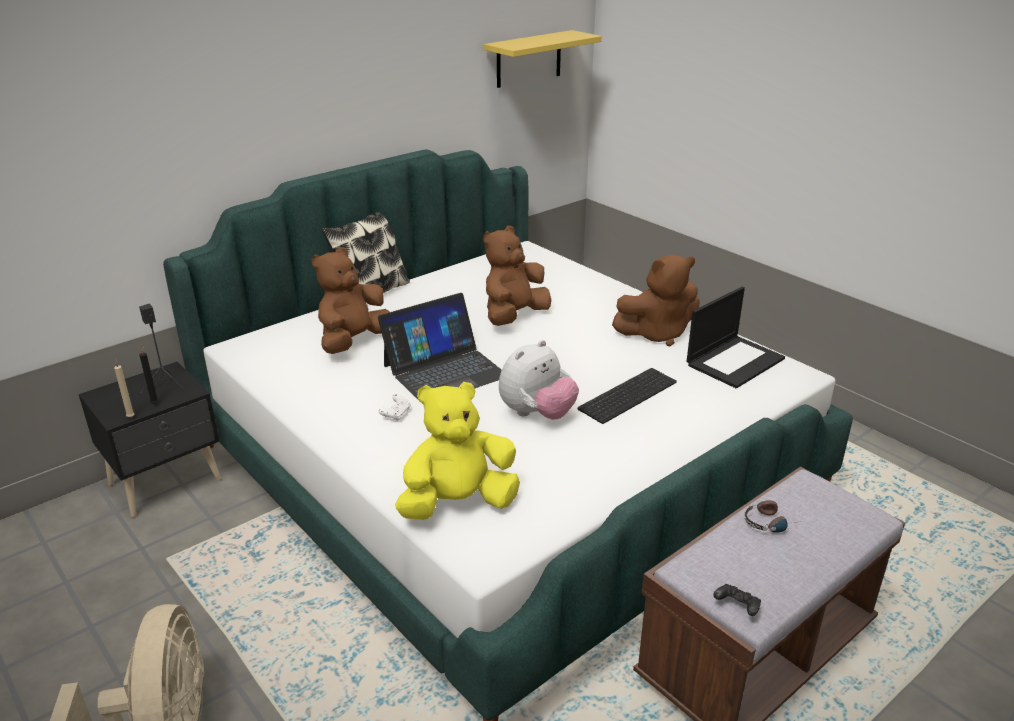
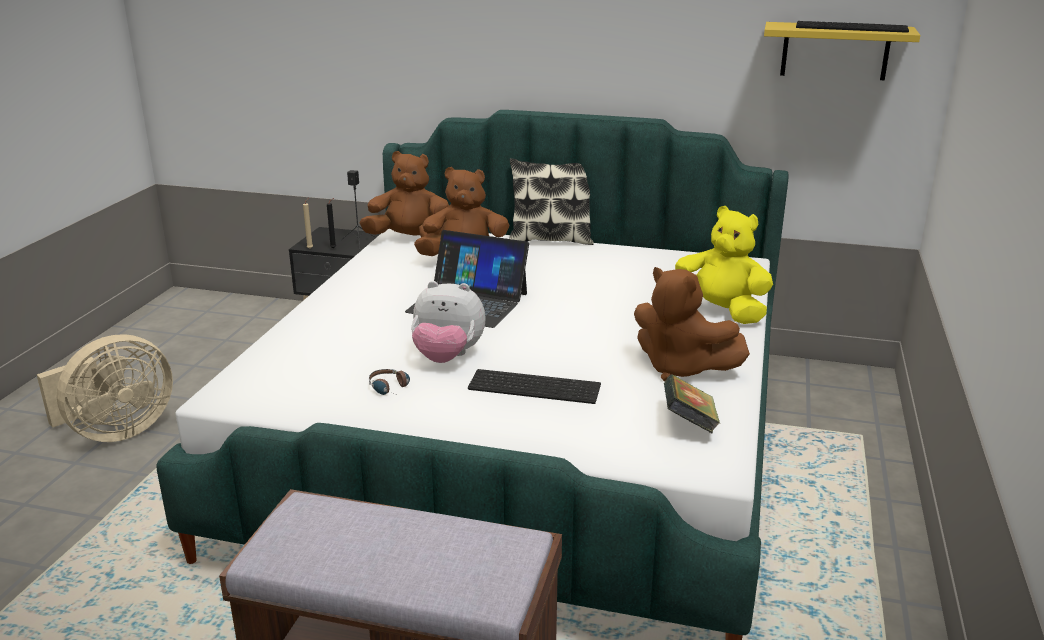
camera: 55 degrees right, 5 degrees down
white game controller [379,394,411,421] -> none
yellow plush toy [395,382,520,520] -> yellow plush toy moved to [675,206,773,324]
brown plush toy [483,226,551,326] -> brown plush toy moved to [360,151,449,237]
laptop [687,286,785,388] -> book [664,374,720,434]
black game controller [713,584,761,616] -> none
headphones [744,500,803,533] -> headphones moved to [369,369,410,396]
none -> keyboard [796,21,909,33]

